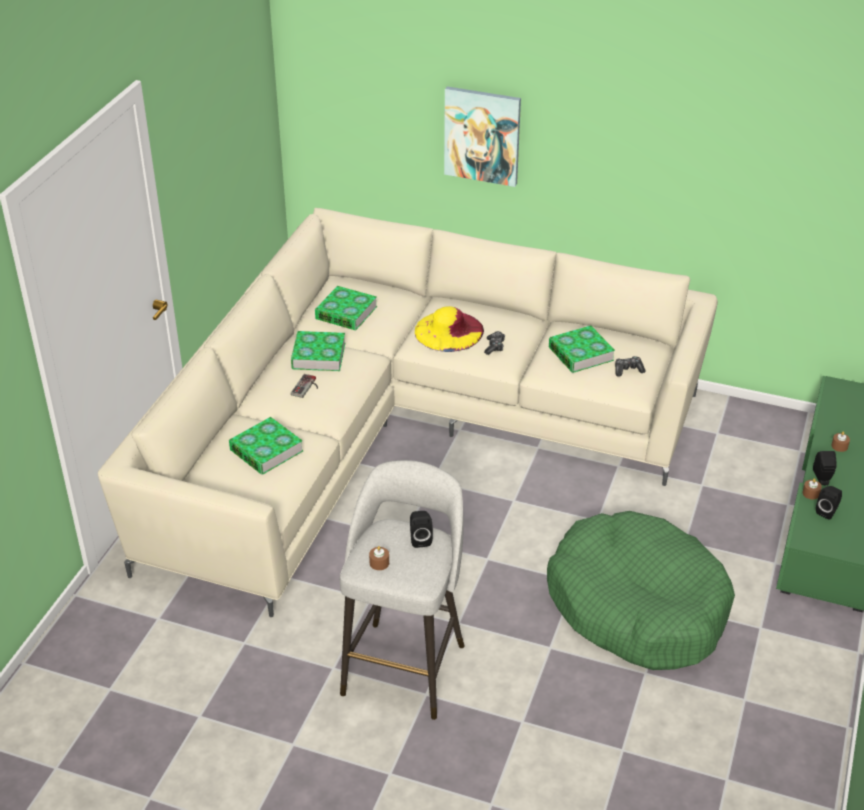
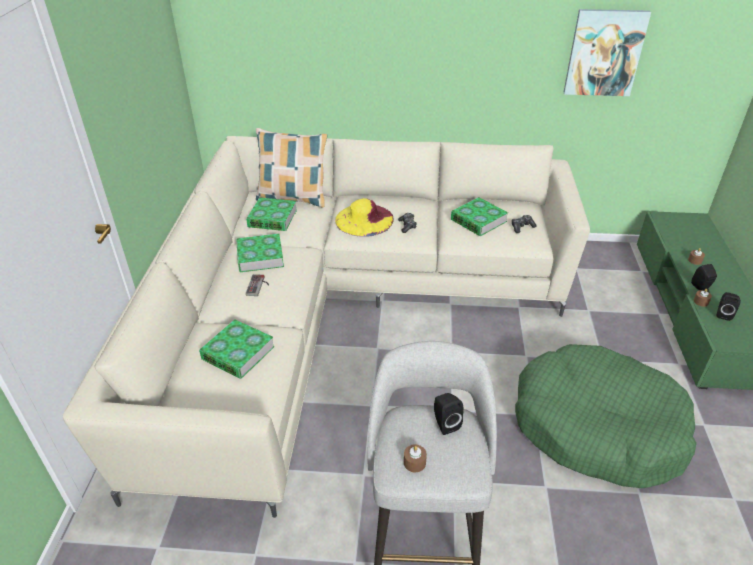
camera: 15 degrees left, 0 degrees up
picture [444,86,521,187] -> picture moved to [563,9,651,96]
none -> pillow [256,128,328,208]

